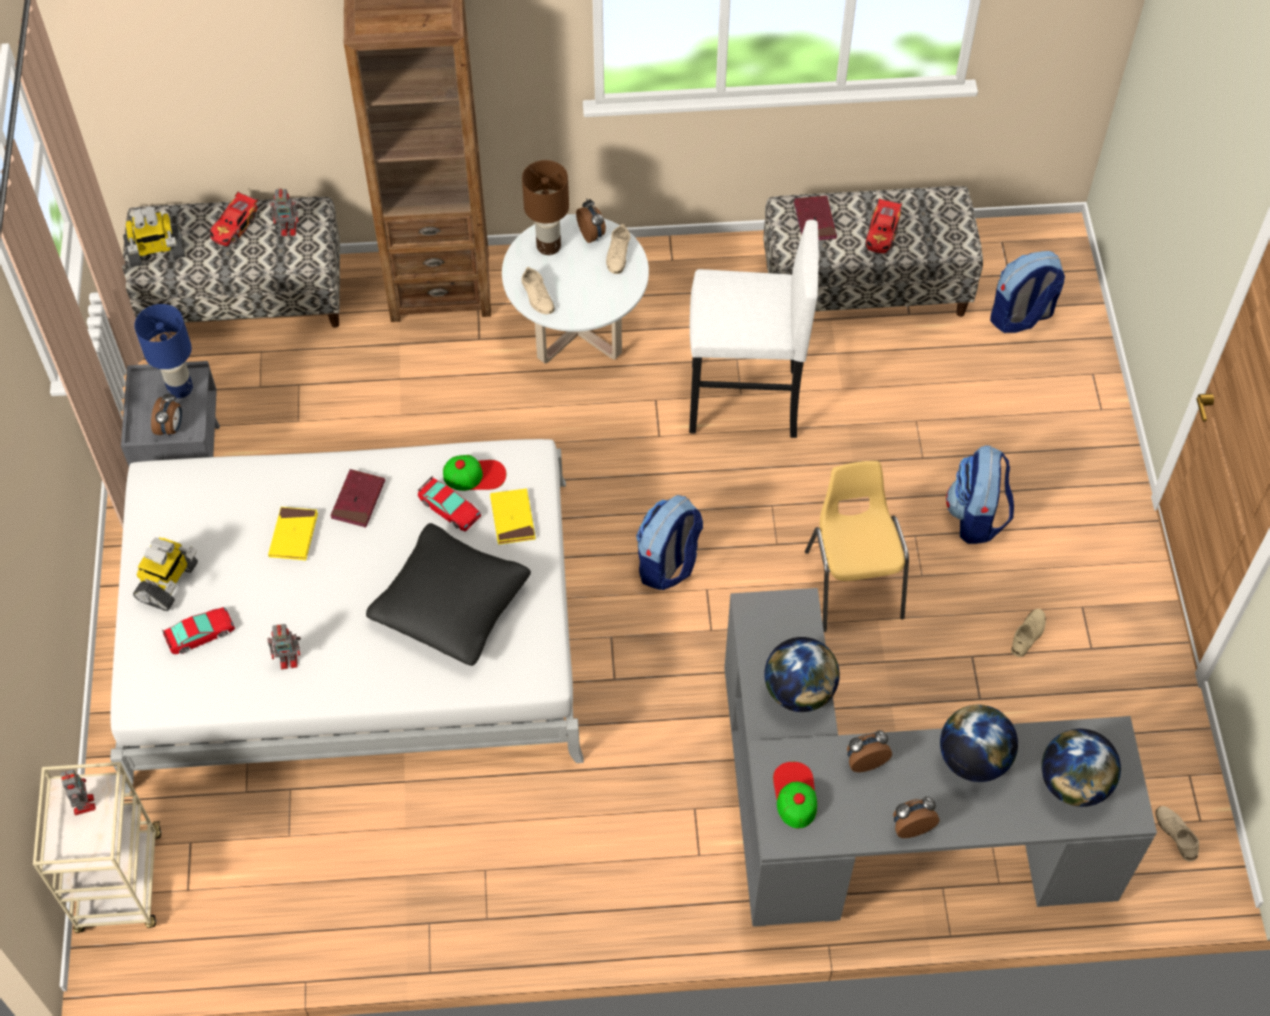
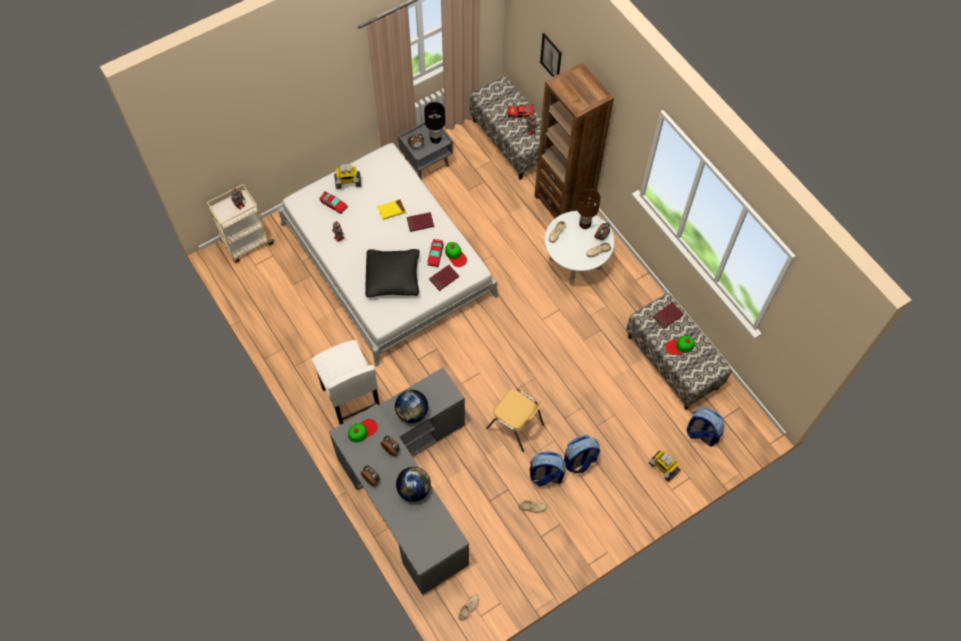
camera: 60 degrees right, 5 degrees up
toy robot [123,207,185,267] -> toy robot moved to [649,451,681,482]
blue table lamp [134,304,193,398] -> black table lamp [424,102,445,144]
yellow book [490,489,536,545] -> red book [429,265,459,291]
backpack [636,495,703,590] -> backpack moved to [530,451,566,486]
white stool [689,220,819,438] -> white stool moved to [311,340,380,425]
yellow chair [805,461,909,632] -> yellow chair turned 75 degrees clockwise [486,389,544,452]
toy car [865,198,902,253] -> cap [666,336,695,355]
globe [1041,729,1121,807] -> none
none -> picture [540,33,562,77]

